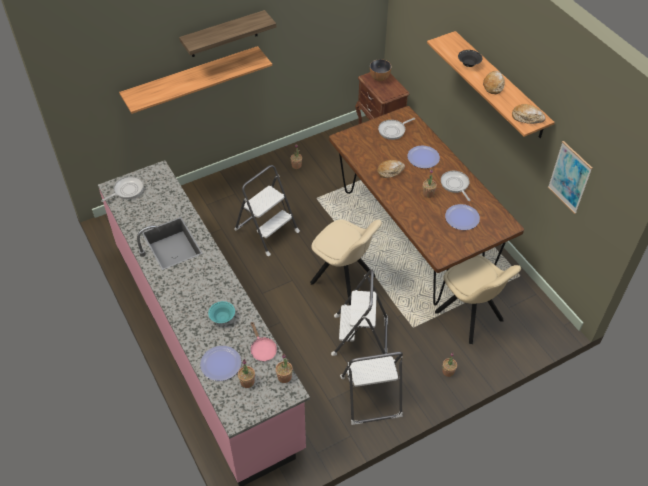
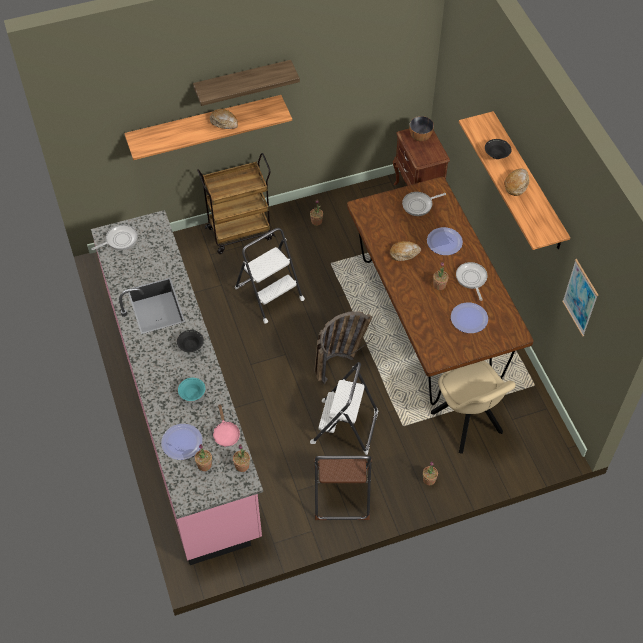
camera: 10 degrees right, 5 degrees up
beige chair [310,220,382,305] -> basket [314,311,375,384]
white step ladder [340,352,403,425] -> brown step ladder [314,456,372,520]
bread [512,104,546,124] -> bread moved to [210,109,238,129]
none -> black bowl [177,330,204,352]
none -> brown cart [197,153,275,254]

